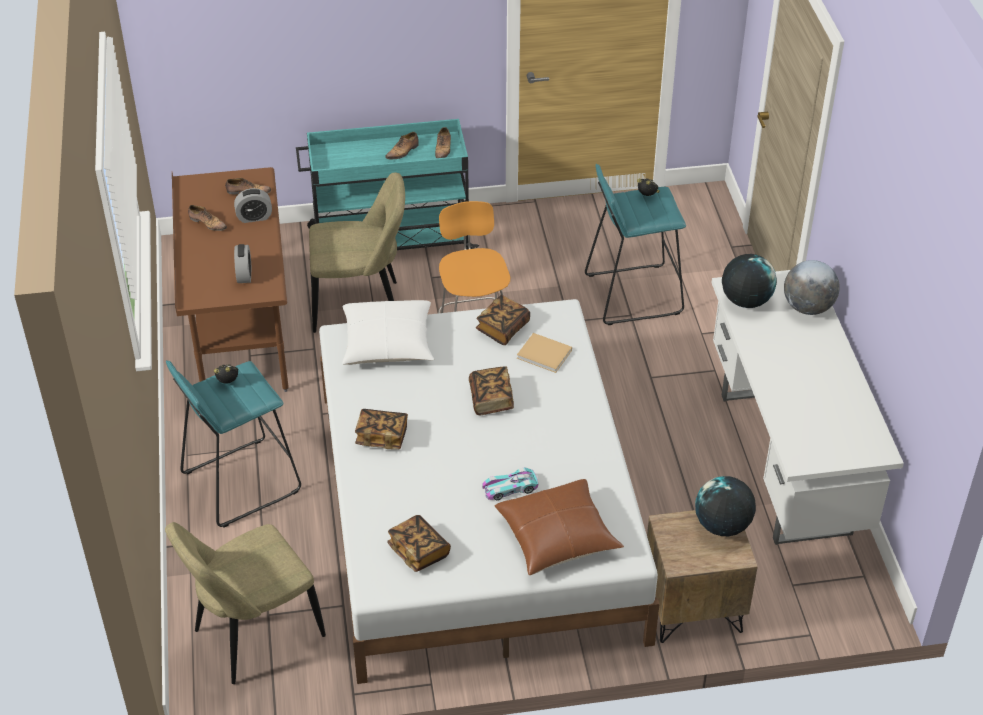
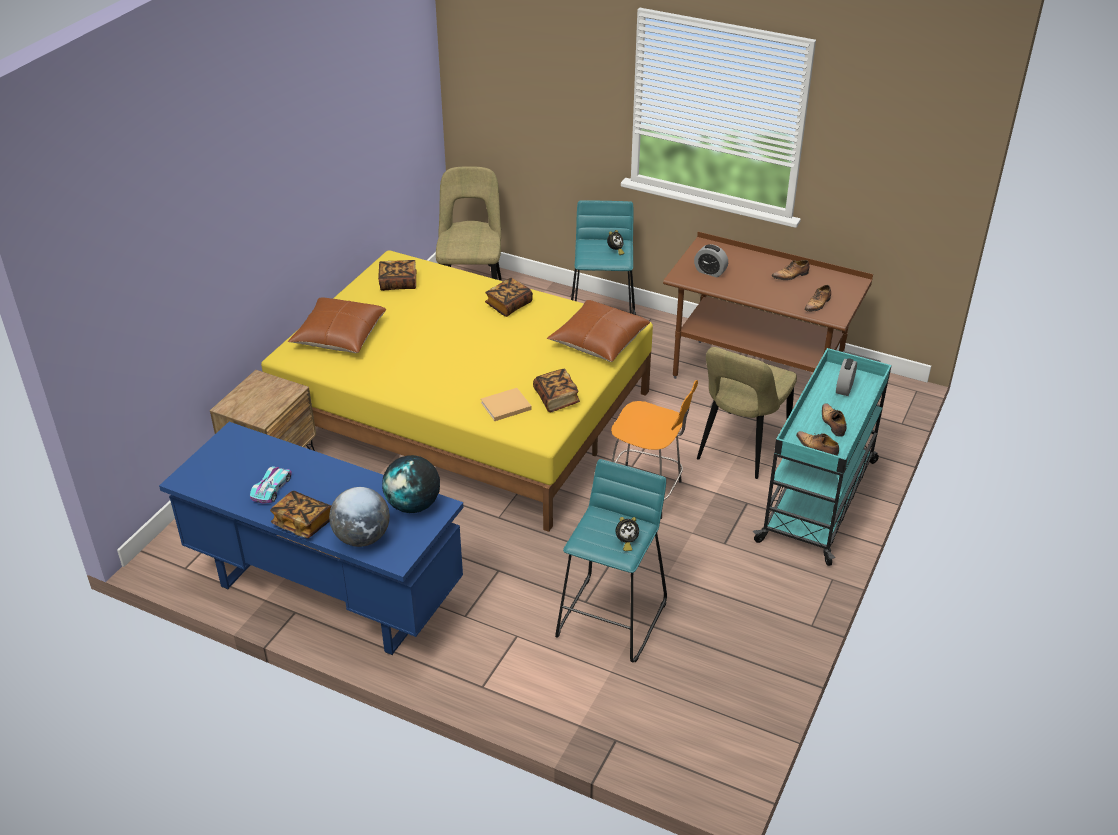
camera: 125 degrees right, 5 degrees down
alarm clock [234,188,272,223] -> alarm clock moved to [836,358,857,396]
white bed [319,299,660,684] -> yellow bed [261,250,653,532]
white pillow [342,300,434,365] -> brown pillow [547,300,650,362]
book [469,366,514,415] -> book moved to [270,491,331,538]
toy car [482,467,538,501] -> toy car moved to [250,466,292,503]
globe [695,476,756,536] -> none
white desk [712,270,904,545] -> blue desk [159,422,464,655]

